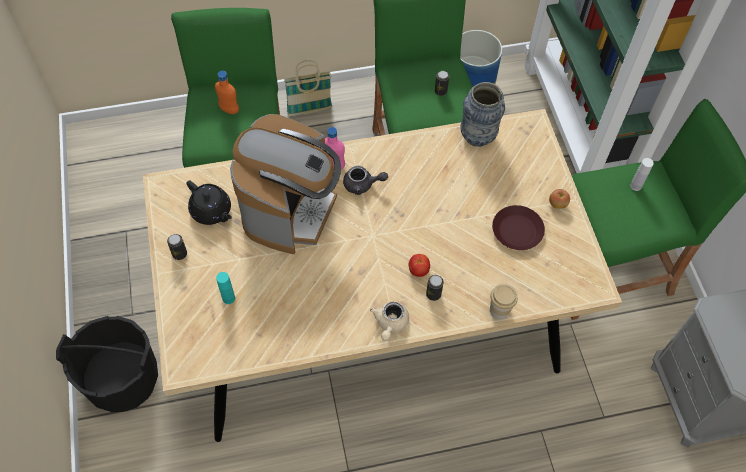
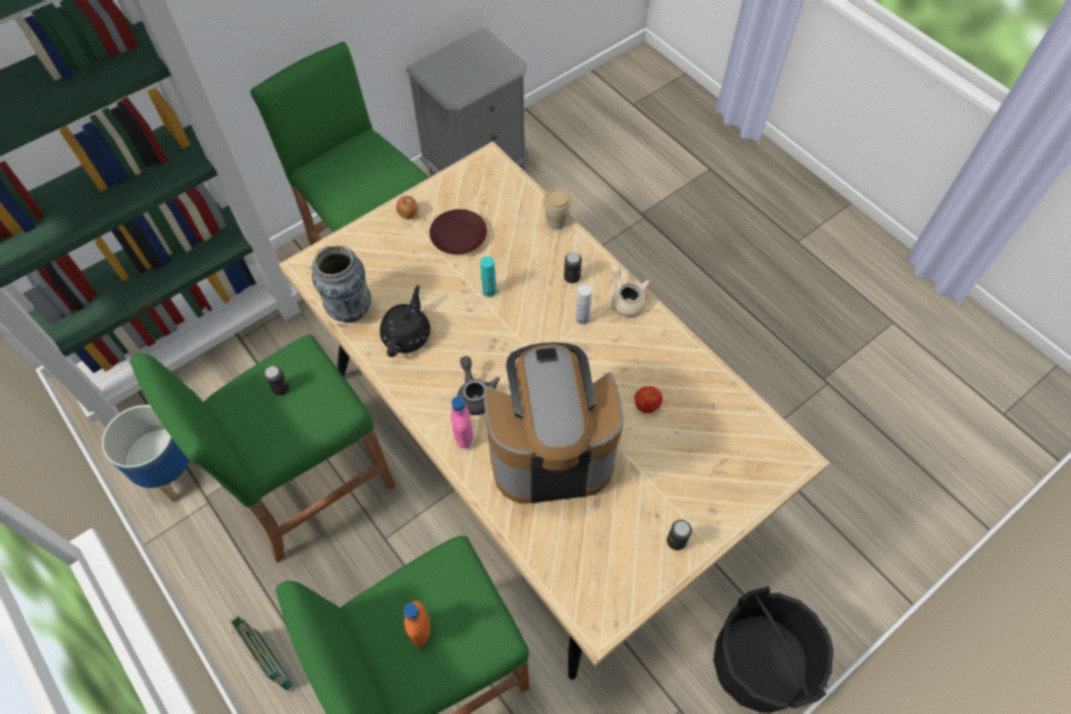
camera: 115 degrees left, 0 degrees up
black teapot [186,181,232,225] -> black teapot moved to [380,285,430,357]
turquoise bottle [216,272,235,304] -> turquoise bottle moved to [480,256,496,297]
beige teapot [370,301,409,341] -> beige teapot turned 105 degrees counterclockwise [610,264,650,317]
tomato [408,254,430,277] -> tomato moved to [635,386,663,413]
white bottle [630,158,654,191] -> white bottle moved to [575,284,592,325]

